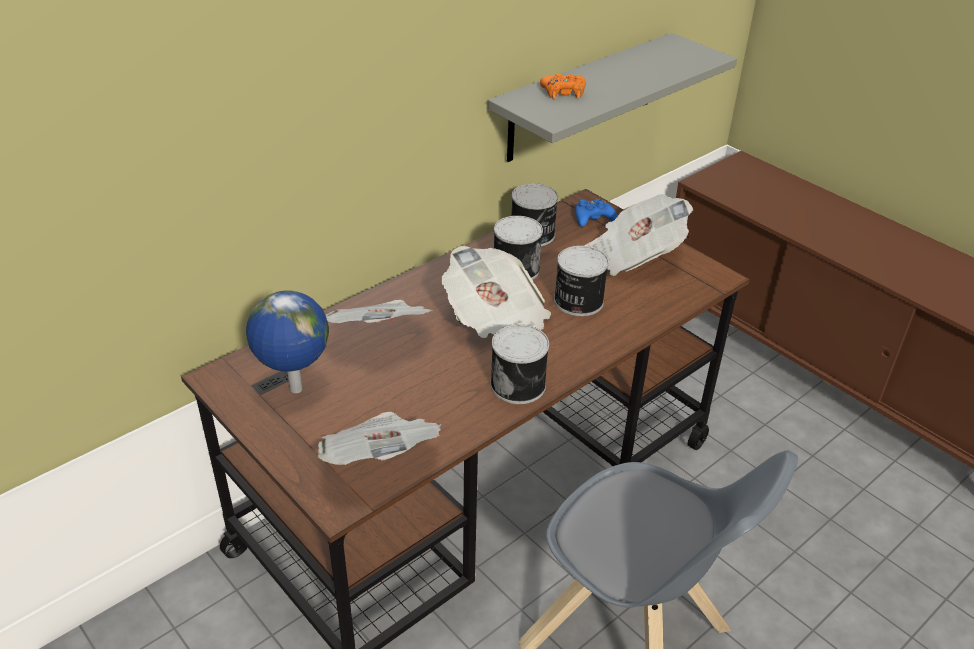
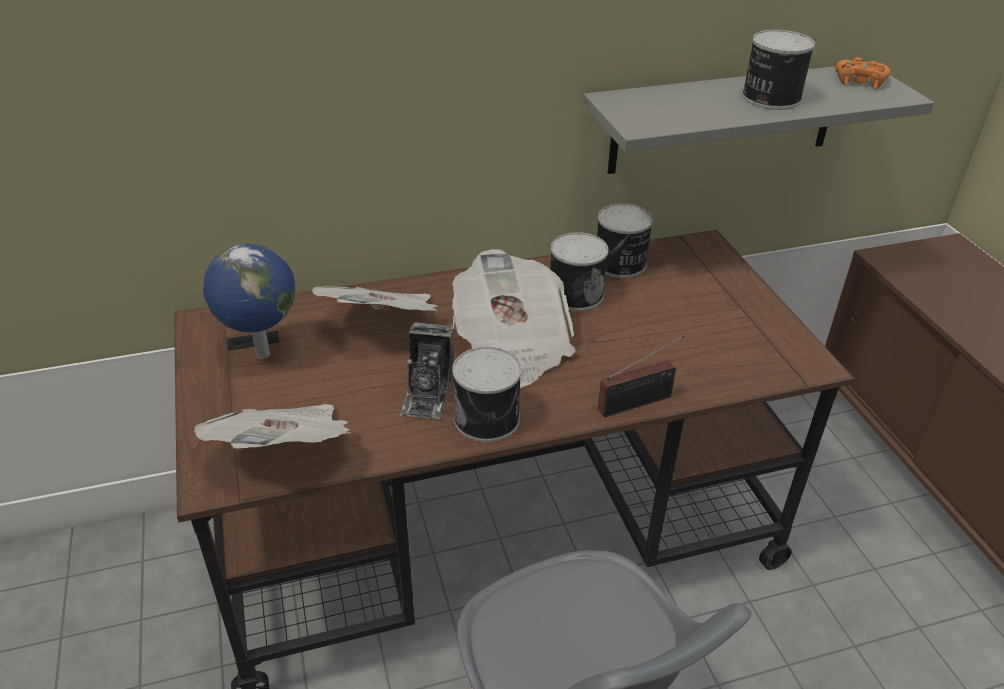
camera: 25 degrees right, 0 degrees up
orange game controller [540,73,586,99] -> orange game controller moved to [835,57,890,89]
can [554,246,609,316] -> can moved to [742,30,815,110]
blue game controller [575,199,618,227] -> none
newspaper [585,194,693,276] -> none
none -> camera [400,322,454,419]
none -> radio [598,336,684,417]

